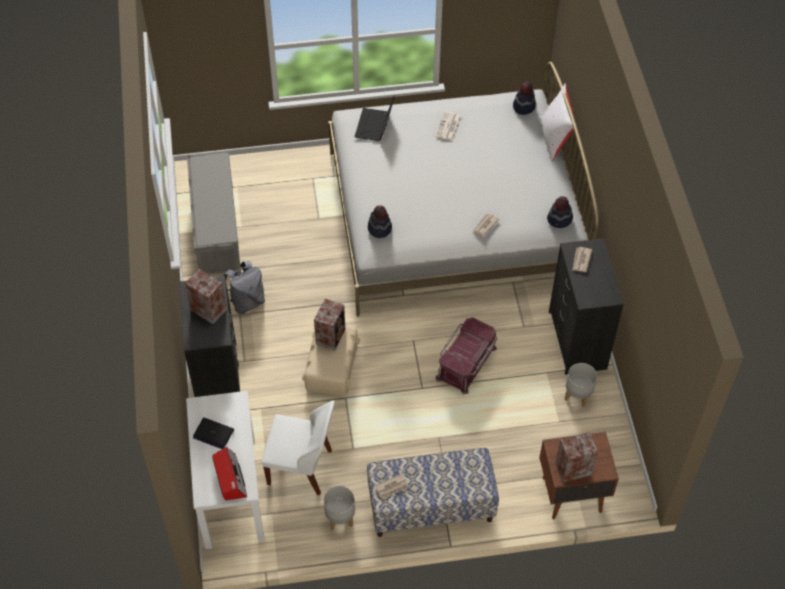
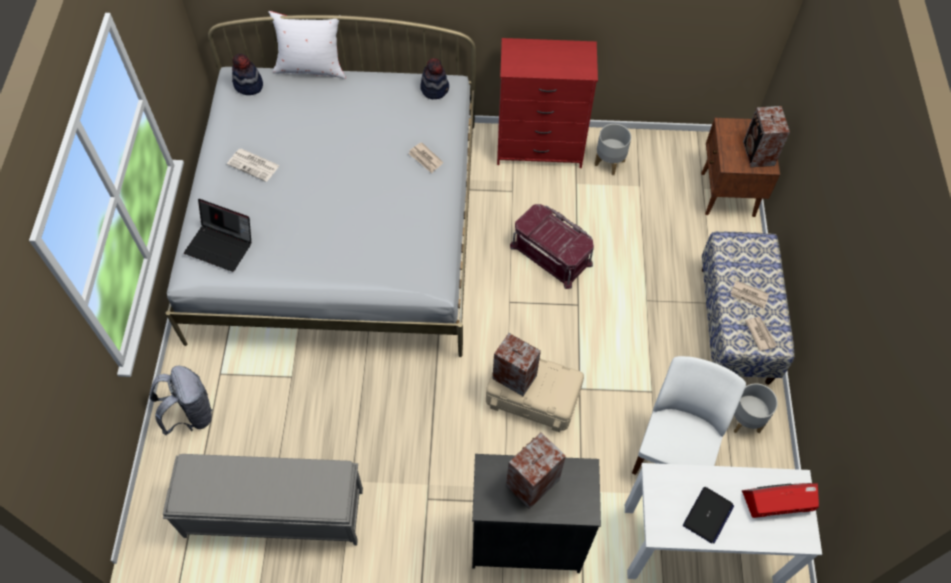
camera: 80 degrees left, 5 degrees up
grey backpack [223,261,265,314] -> grey backpack moved to [150,365,213,436]
hat [368,205,392,238] -> none
black dresser [549,238,624,375] -> red dresser [497,38,598,168]
newspaper [572,247,592,272] -> newspaper moved to [731,280,769,309]

